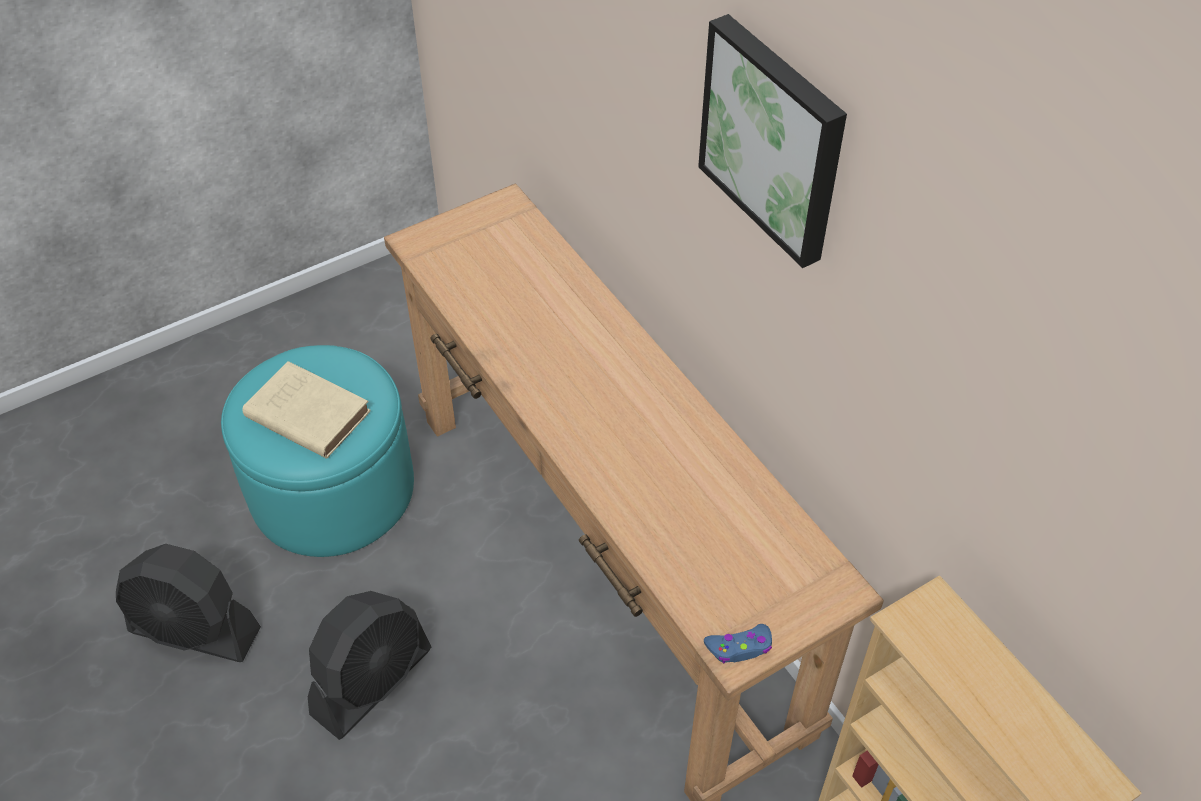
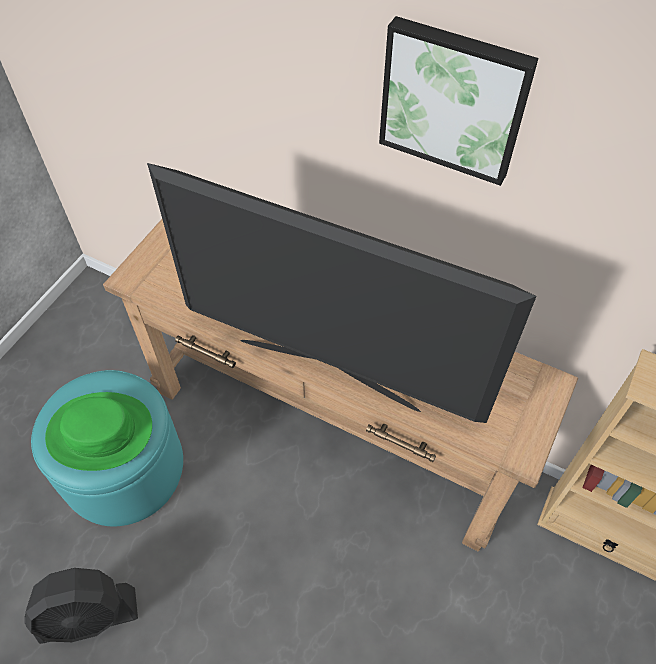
camera: 30 degrees left, 5 degrees up
beige book [242,361,371,459] -> green hat [45,392,152,471]
black fan [308,591,432,740] -> none
blue game controller [704,624,772,663] -> none
none -> television [147,163,536,423]

